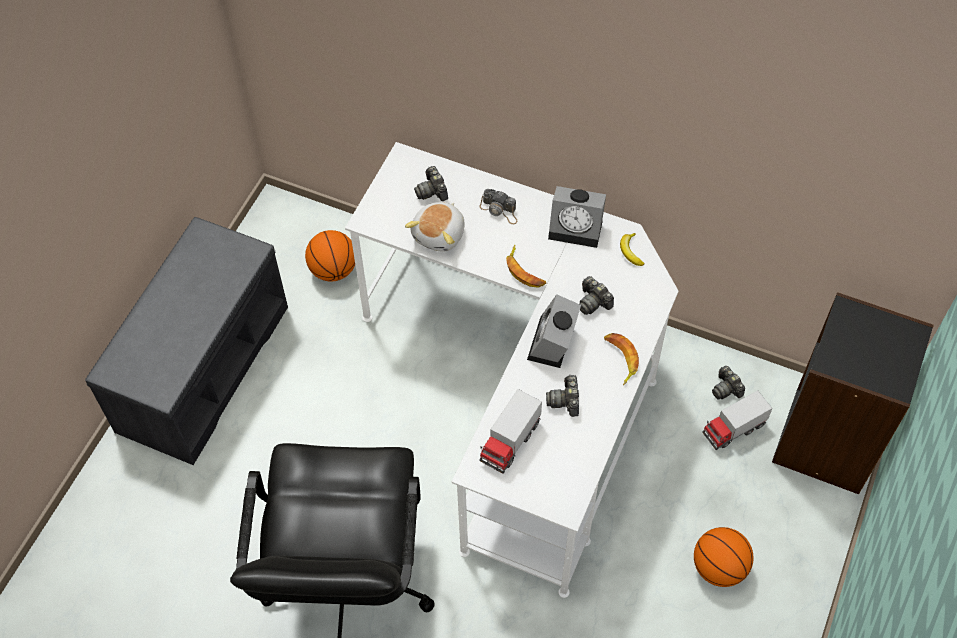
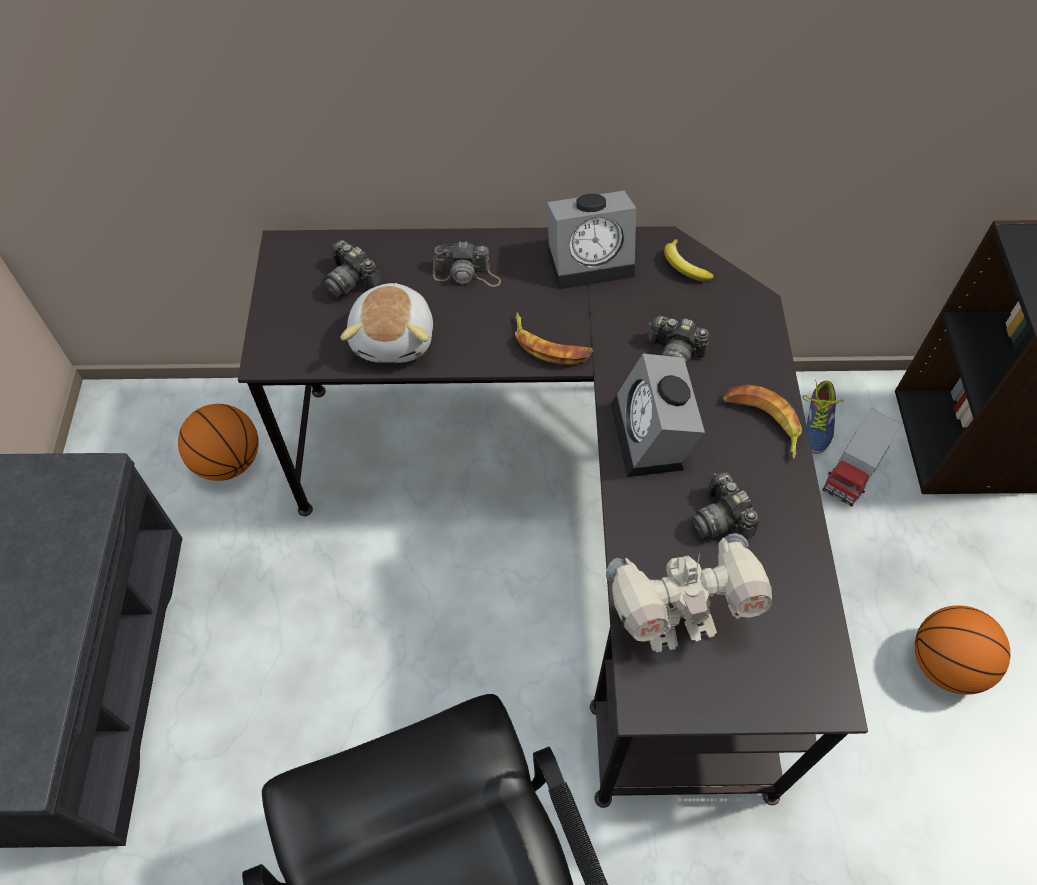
camera: 25 degrees left, 0 degrees up
white desk [345,142,678,598] -> black desk [238,226,868,808]
toy truck [479,389,542,474] -> toy robot [606,533,772,653]
camera [712,366,745,399] -> shoe [803,379,843,454]

